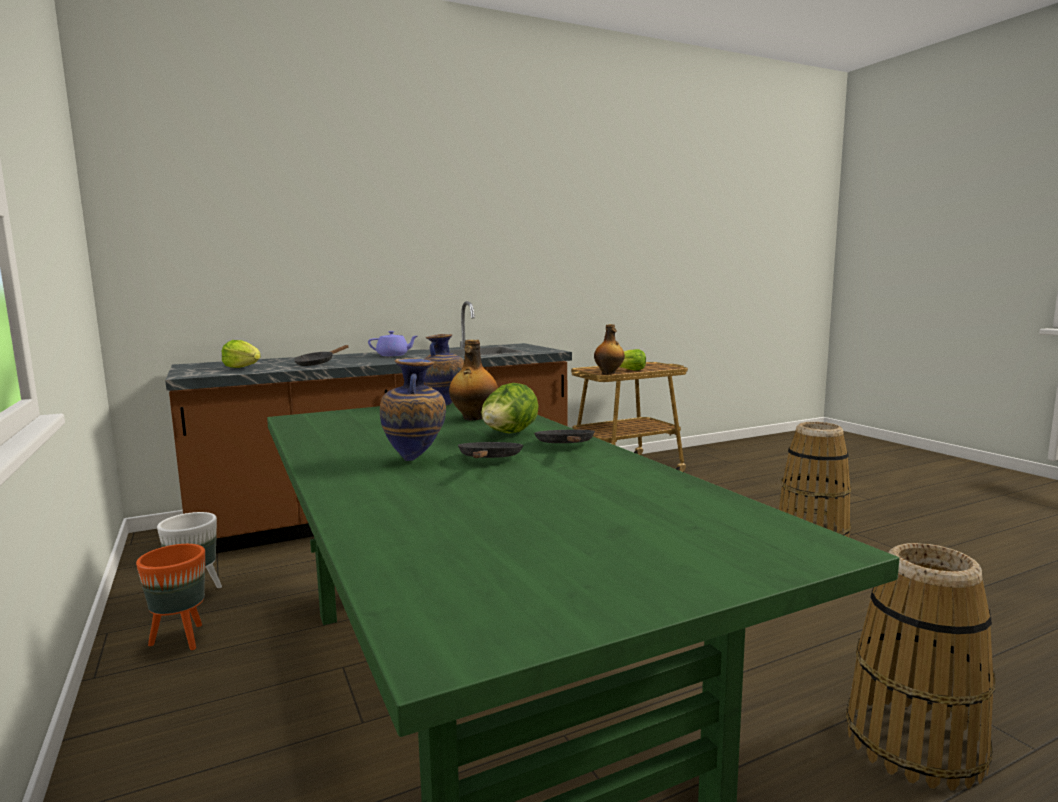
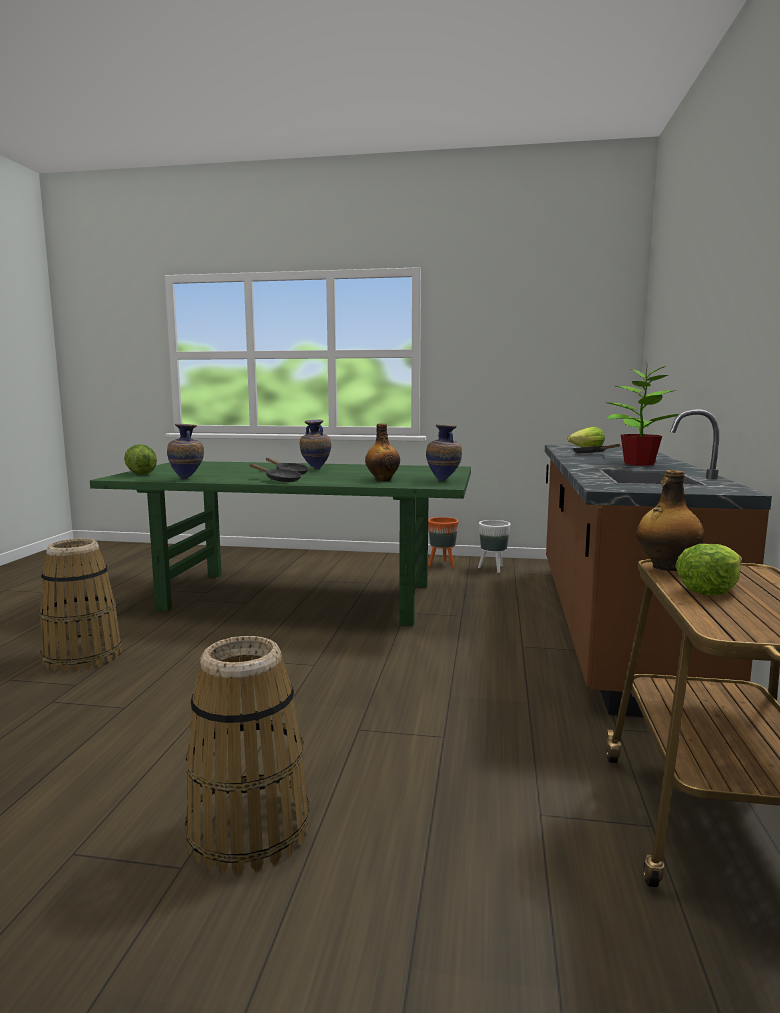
camera: 125 degrees right, 0 degrees up
purple teapot [368,331,417,356] -> potted plant [605,362,679,466]
lettuce [481,383,539,433] -> lettuce moved to [124,444,157,475]
none -> vase [167,424,204,479]

